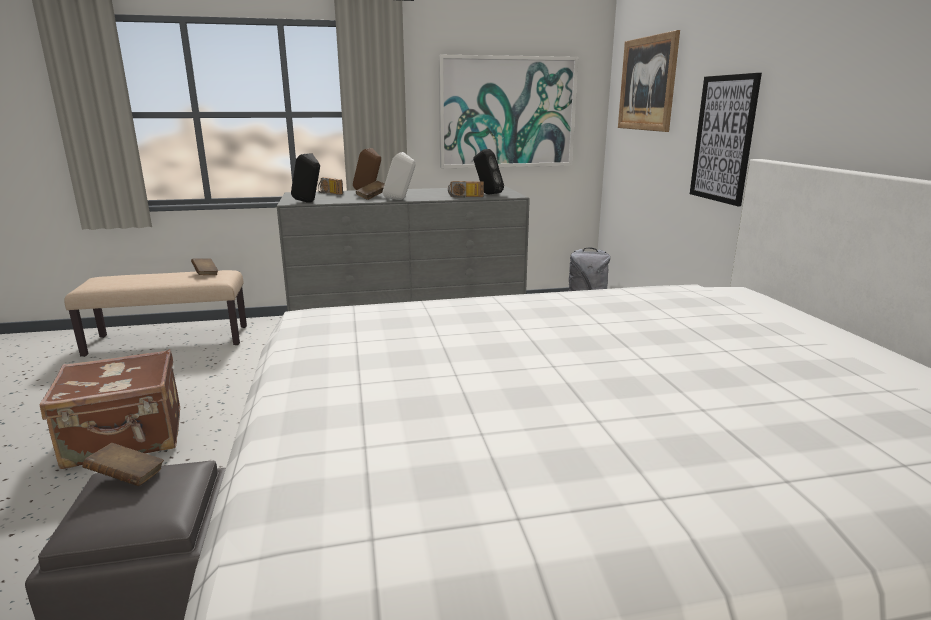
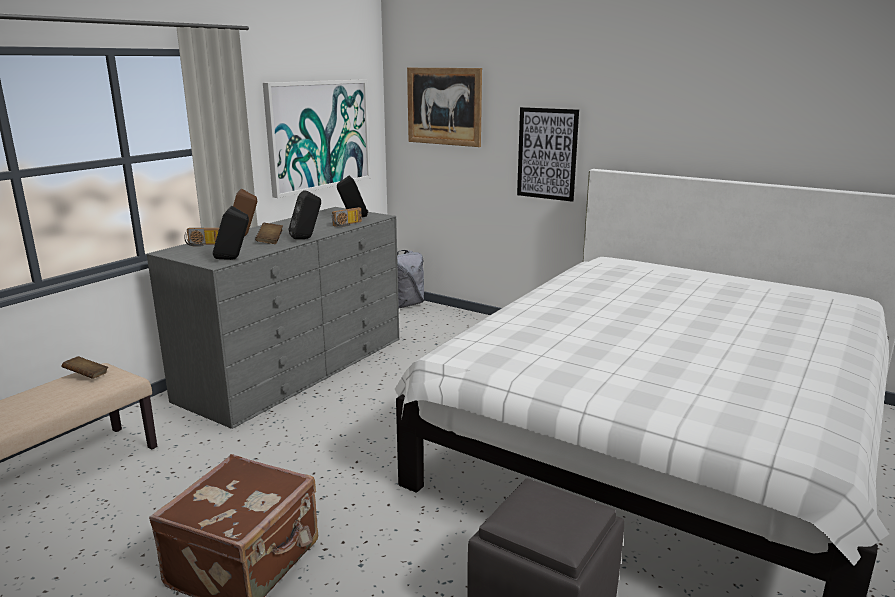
camera: 45 degrees left, 0 degrees up
brown book [82,443,164,486] -> none
white speaker [383,152,415,200] -> black speaker [289,190,321,239]

